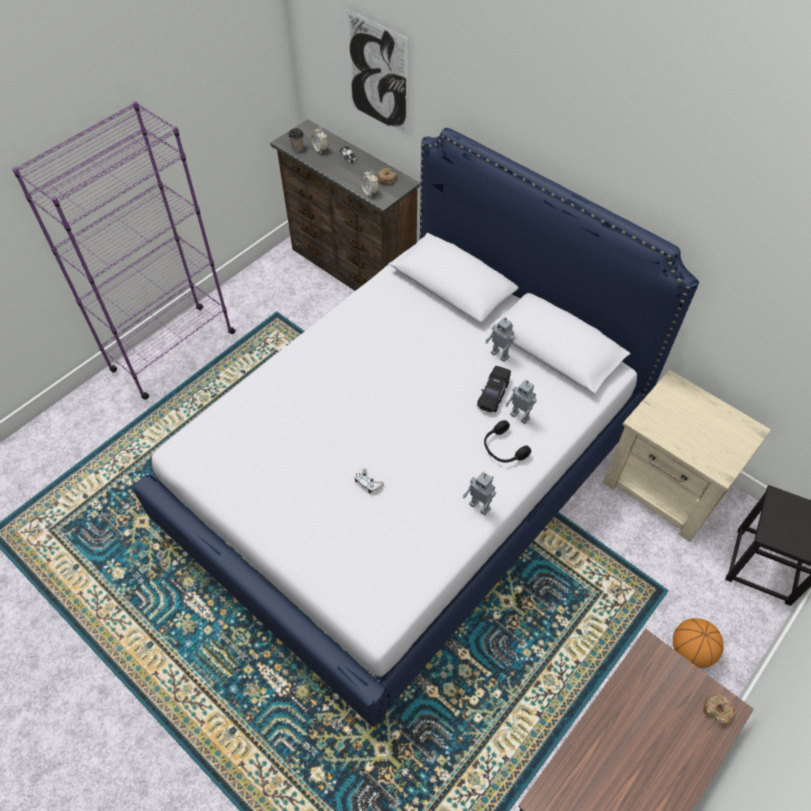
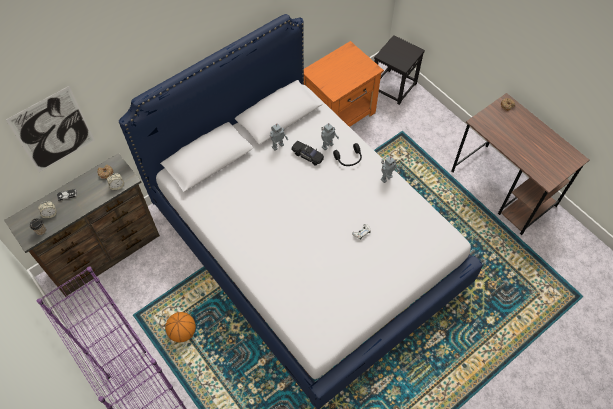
camera: 80 degrees left, 5 degrees up
beige nightstand [603,370,771,542] -> orange nightstand [304,41,384,127]
basketball [673,618,724,668] -> basketball moved to [165,312,196,342]

